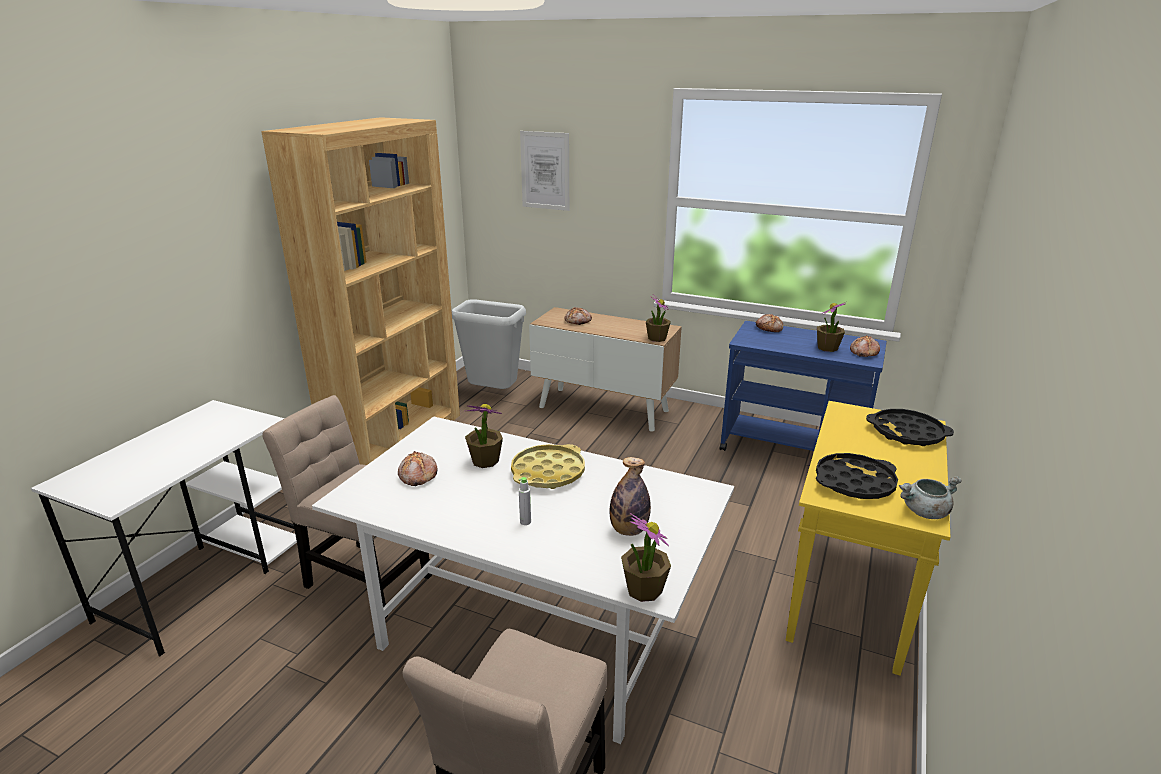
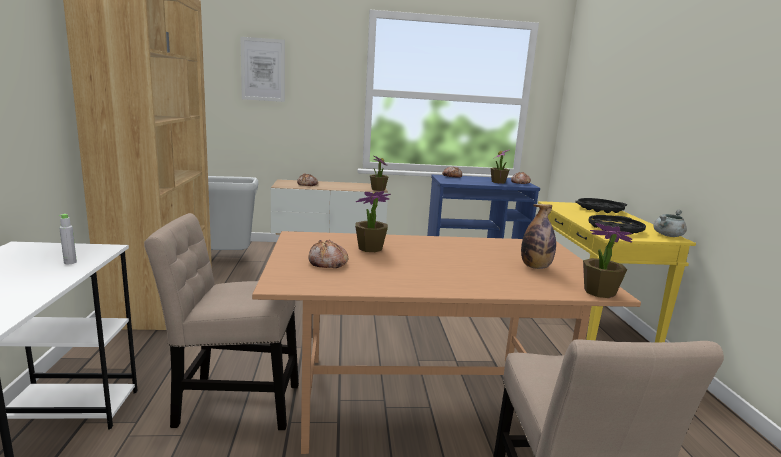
camera: 30 degrees left, 10 degrees down
white dining table [312,416,734,744] -> brown dining table [252,231,641,454]
yellow tray [511,444,585,489] -> none
grey bottle [519,477,531,525] -> grey bottle moved to [59,214,77,264]

